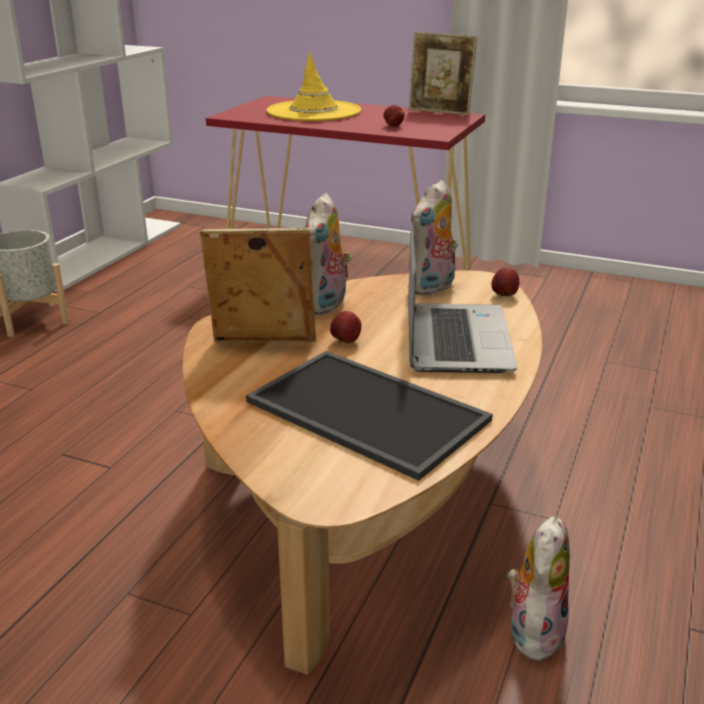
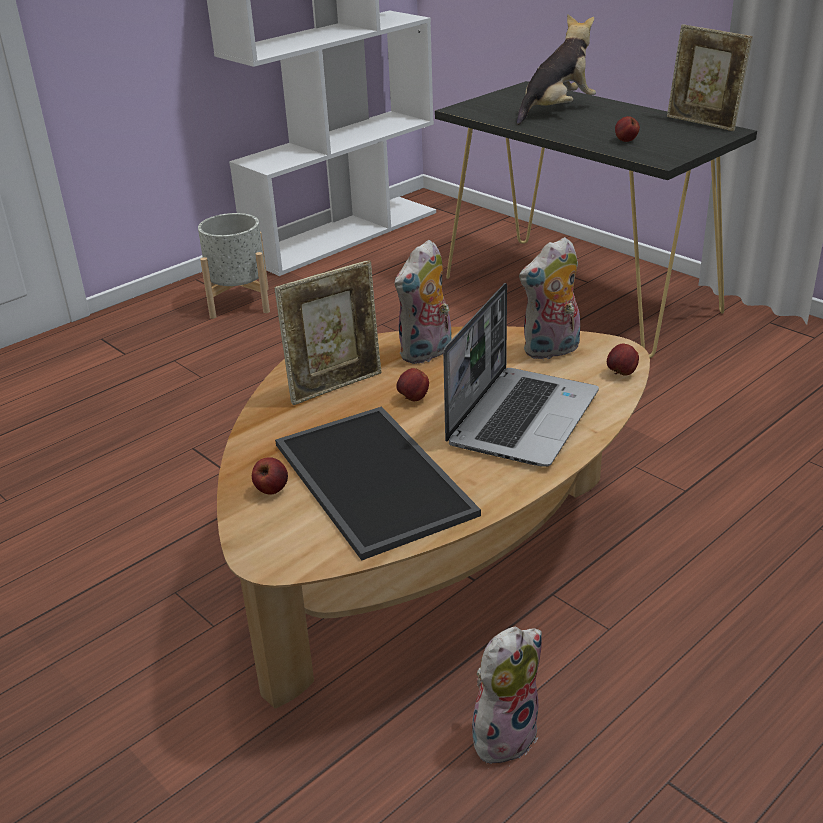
camera: 25 degrees right, 5 degrees up
picture frame [200,228,316,342] -> picture frame turned 120 degrees clockwise [274,260,382,405]
red console table [206,96,485,270] -> black console table [435,81,757,358]
yellow hat [267,52,361,121] -> plush toy [517,14,596,125]
none -> apple [252,457,288,494]

